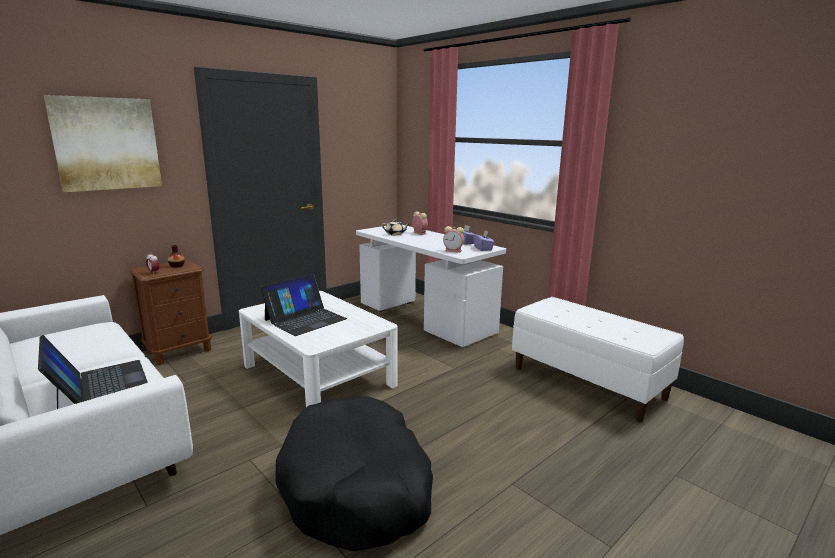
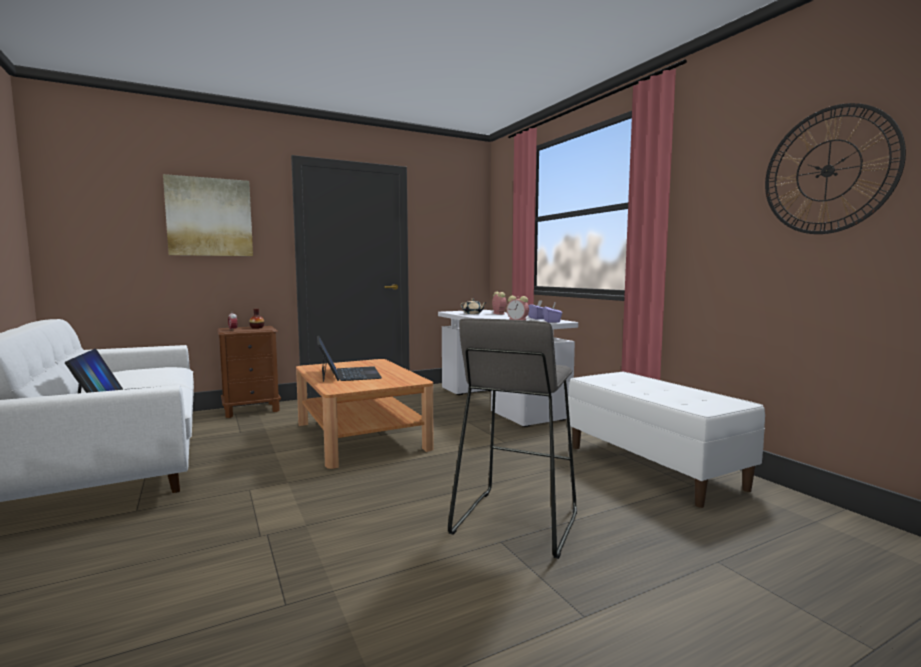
camera: 15 degrees right, 10 degrees down
white coffee table [239,291,398,407] -> brown coffee table [296,359,434,469]
laptop [260,273,347,336] -> laptop turned 75 degrees counterclockwise [317,336,382,382]
black dog bed [275,396,433,551] -> none
none -> grey stool [448,318,577,559]
none -> wall clock [765,103,906,234]

